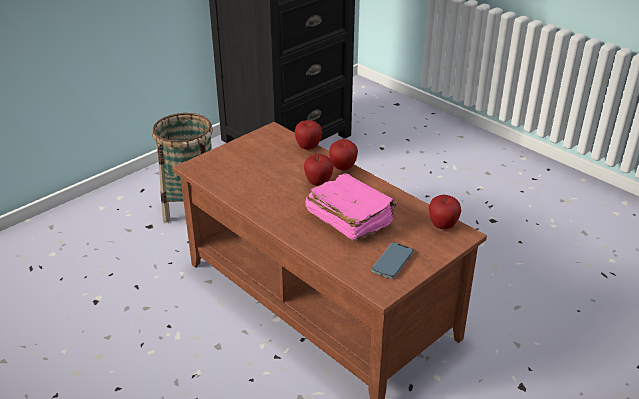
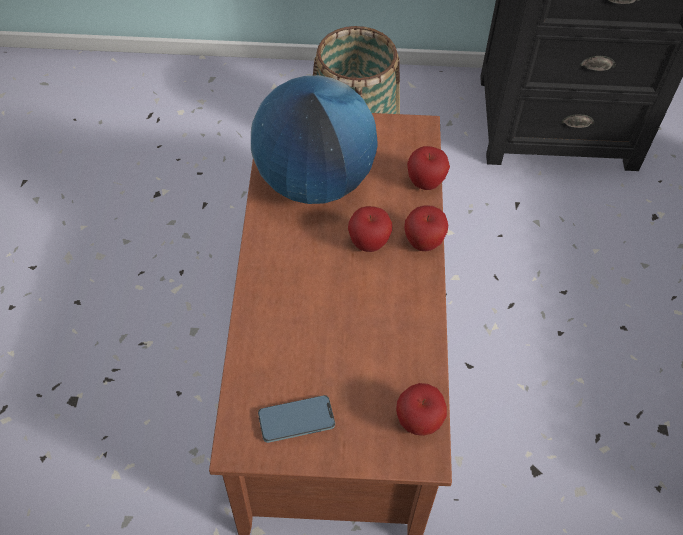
camera: 45 degrees right, 20 degrees up
pink book [305,173,397,242] -> none
none -> globe [251,75,378,204]

